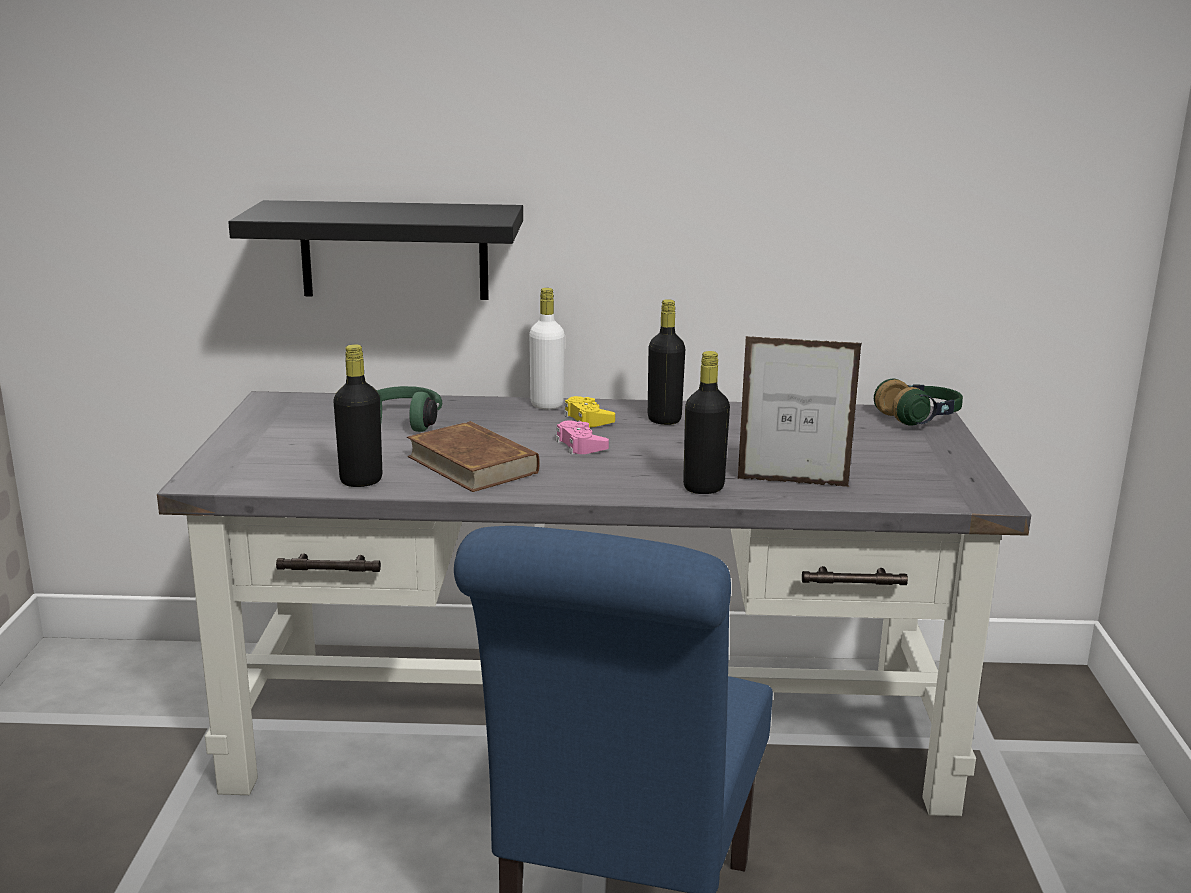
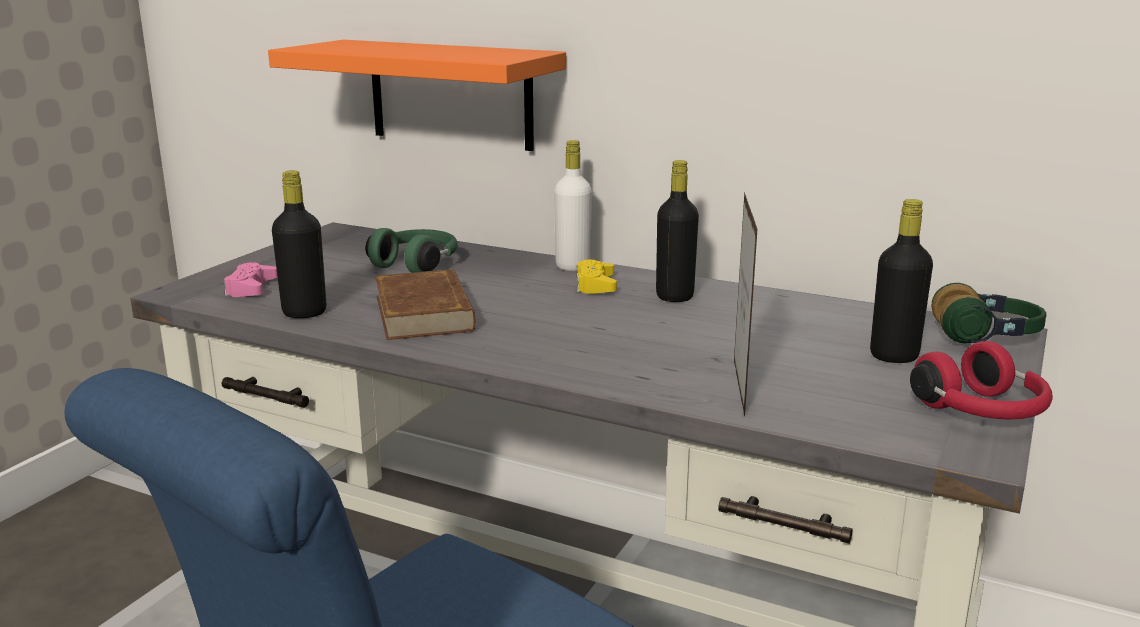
camera: 25 degrees right, 0 degrees up
black shelf [228,200,523,300] -> orange shelf [268,40,566,151]
pink game controller [556,420,609,454] -> pink game controller moved to [224,262,277,297]
black bottle [683,351,730,494] -> black bottle moved to [870,199,933,363]
picture frame [738,336,862,487] -> picture frame turned 120 degrees counterclockwise [734,192,757,416]
none -> red headphones [910,341,1053,419]

